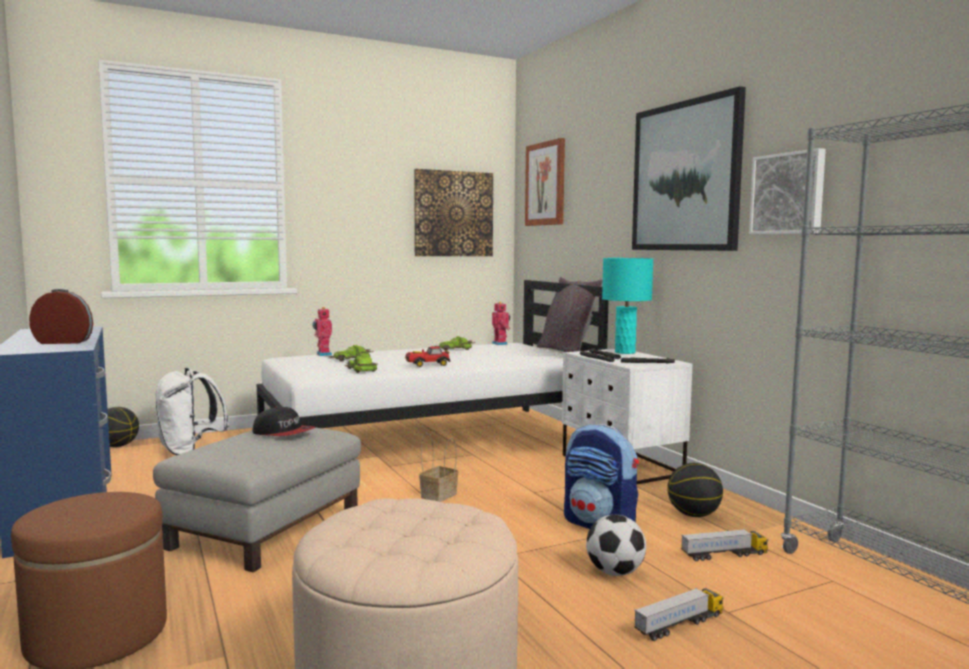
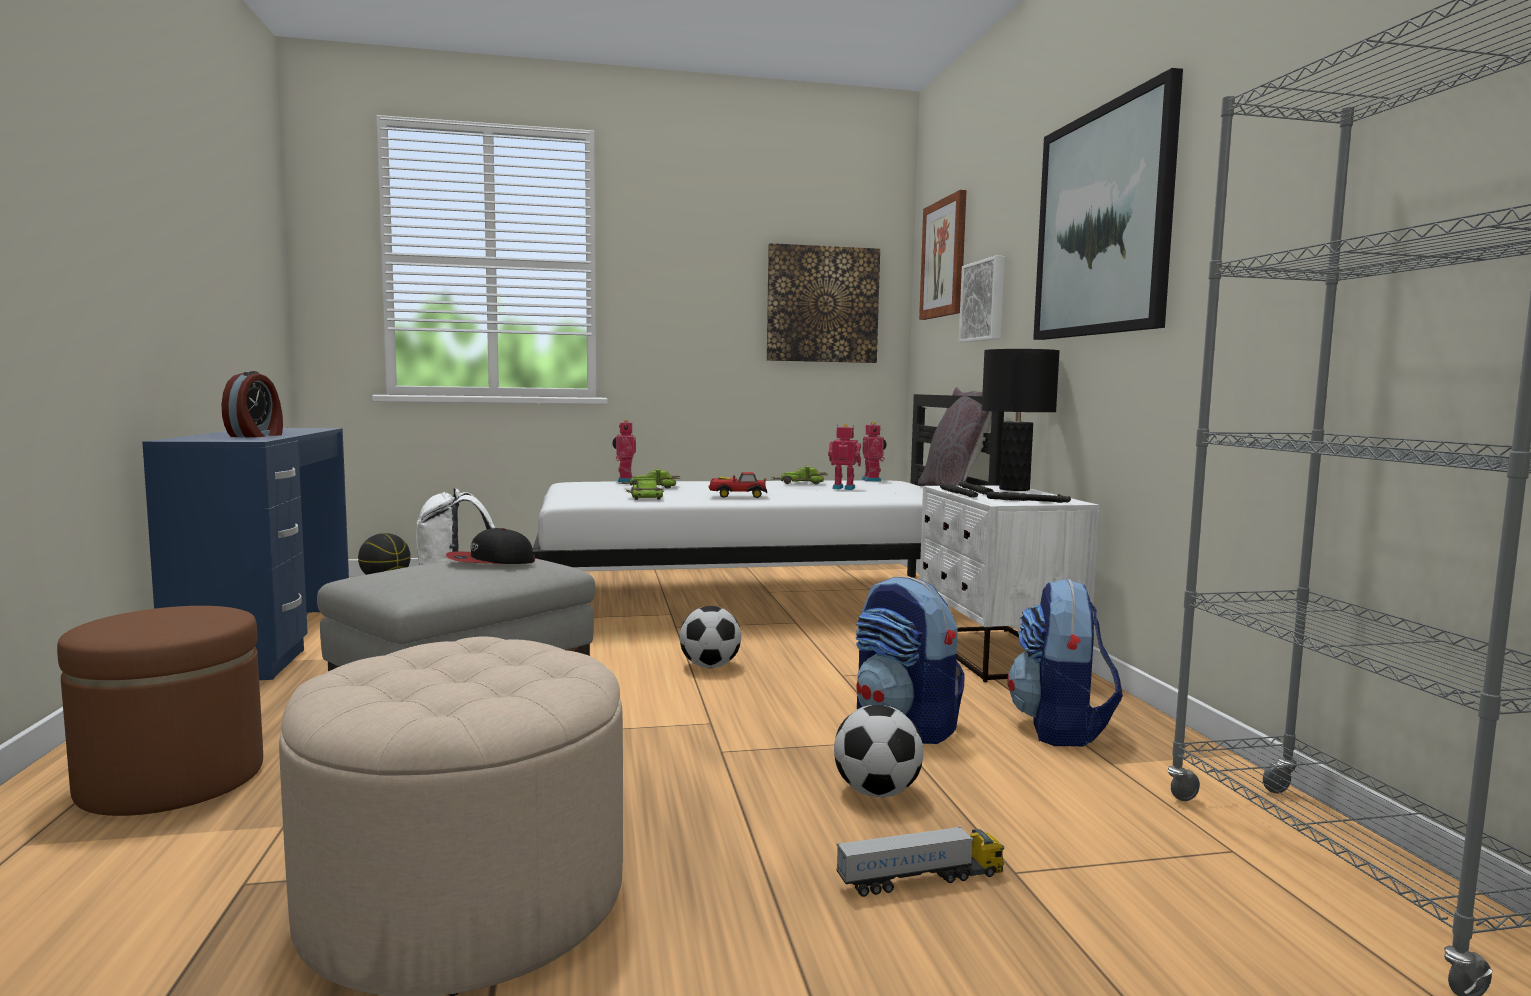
camera: 15 degrees right, 0 degrees up
alarm clock [29,289,93,344] -> alarm clock turned 90 degrees clockwise [222,371,283,437]
cap [252,407,315,436] -> cap turned 120 degrees clockwise [446,528,535,564]
basket [419,433,458,502] -> football [680,606,741,668]
turquoise table lamp [602,258,653,354] -> black table lamp [982,349,1060,491]
basketball [667,463,723,517] -> backpack [1007,579,1123,747]
toy truck [681,529,768,561] -> none
picture [749,148,826,234] -> picture moved to [959,256,1005,343]
none -> toy robot [828,424,861,490]

